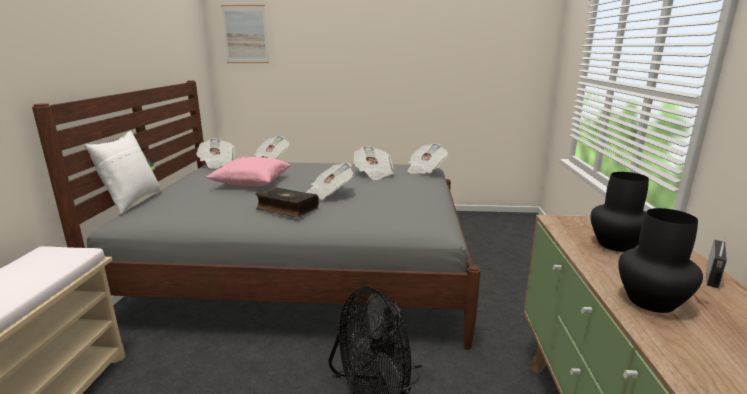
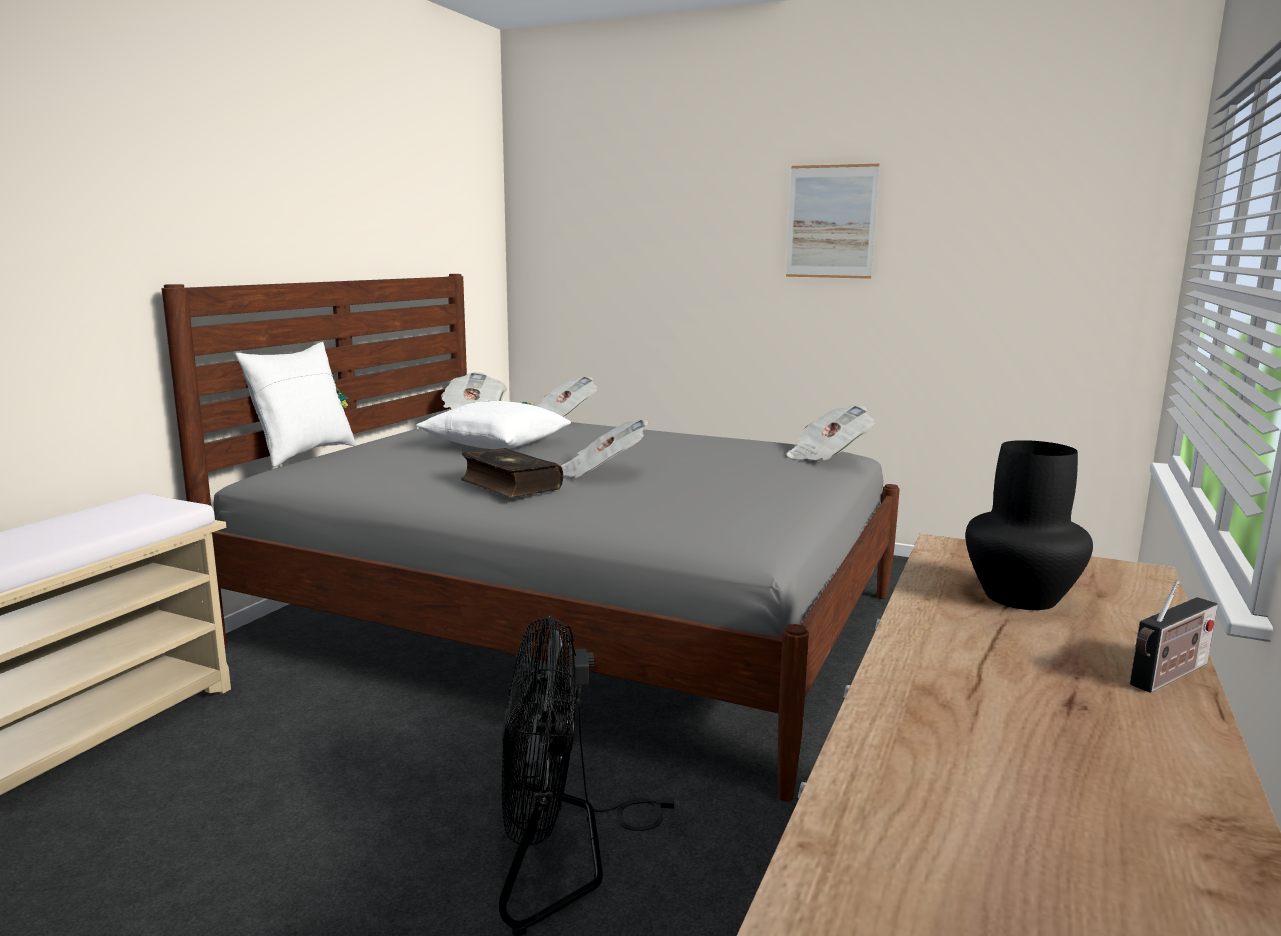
camera: 20 degrees right, 5 degrees down
pink pillow [206,156,291,186] -> white pillow [416,400,571,449]
picture [221,5,269,63] -> picture moved to [786,164,880,279]
newspaper [353,146,394,180] -> none
black vase [618,208,703,313] -> none

